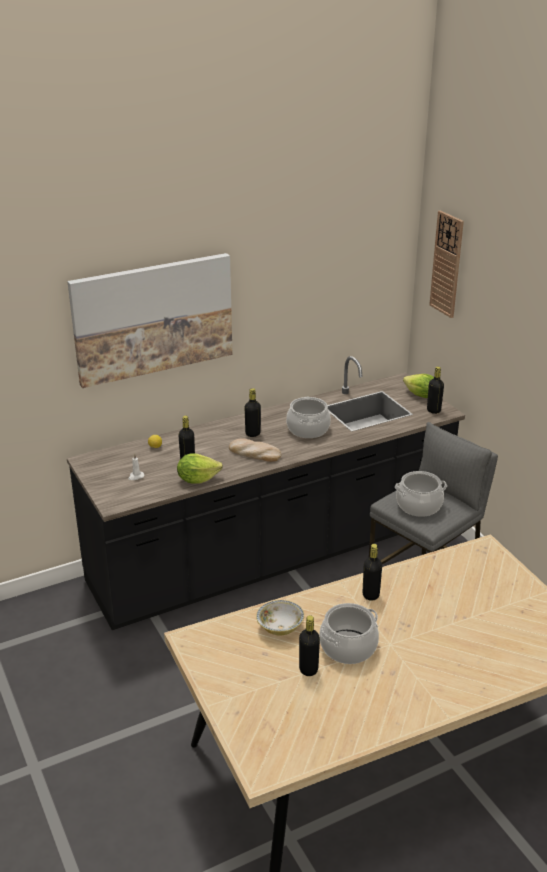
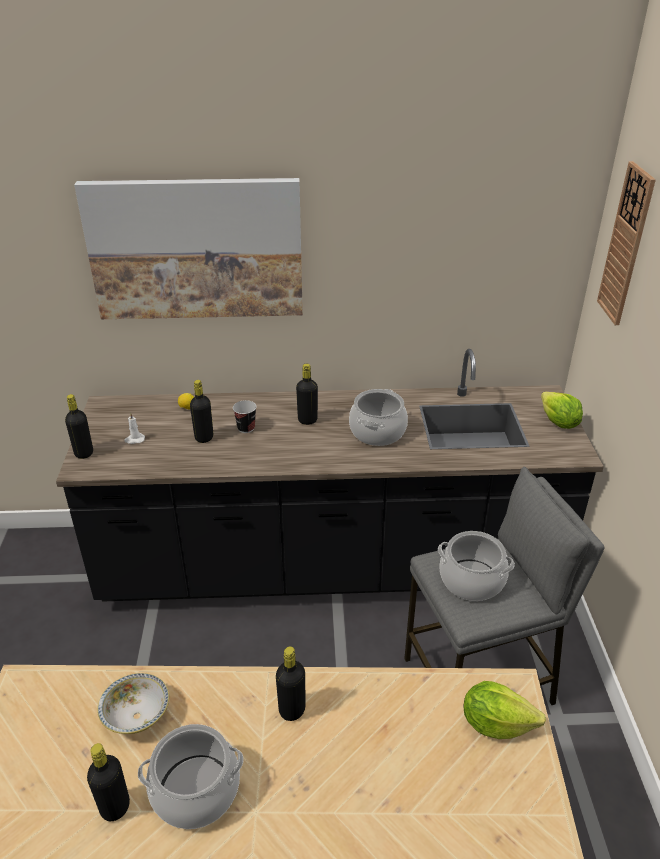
camera: 25 degrees right, 5 degrees up
lettuce [177,454,223,484] -> lettuce moved to [464,681,546,739]
bread [229,439,281,462] -> none
black bottle [427,366,444,414] -> black bottle moved to [65,394,93,459]
none -> cup [233,400,257,433]

